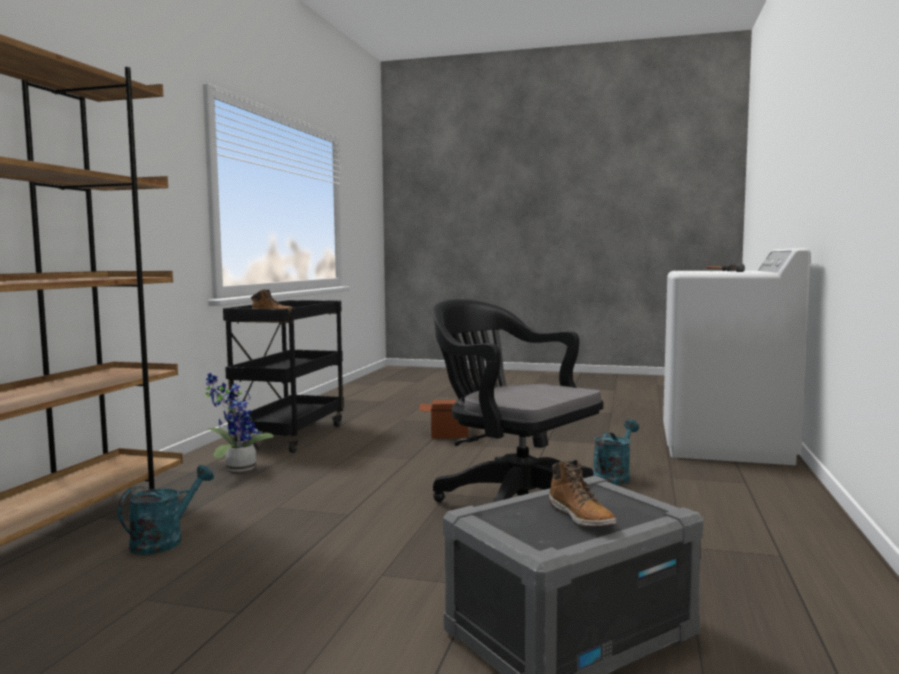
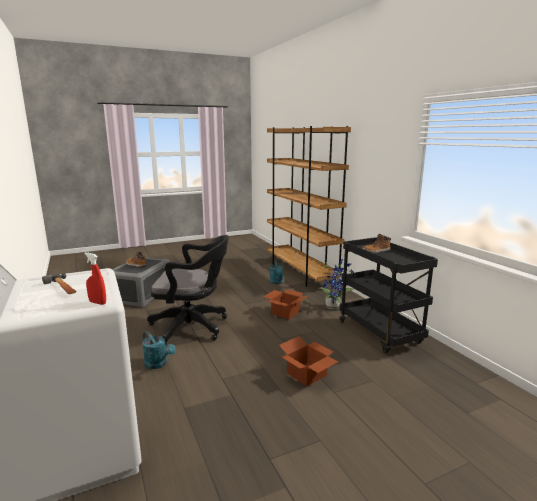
camera: 140 degrees right, 10 degrees up
turquoise watering can [593,419,639,485] -> turquoise watering can turned 45 degrees counterclockwise [142,331,176,369]
none -> red spray bottle [84,253,106,305]
none -> cardboard box [263,289,308,319]

